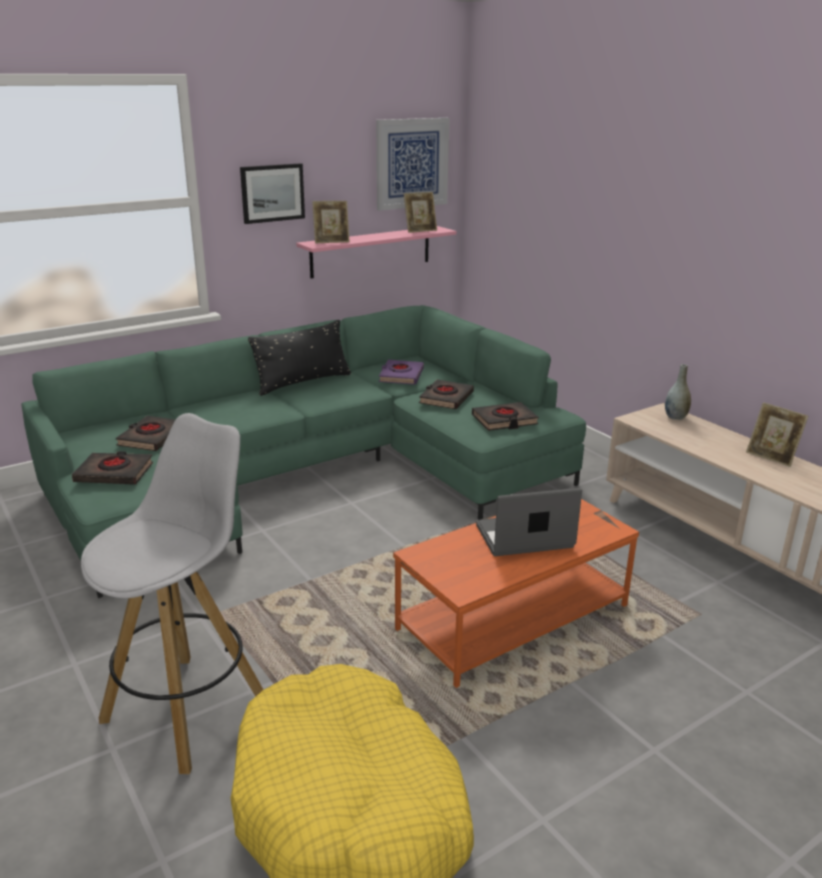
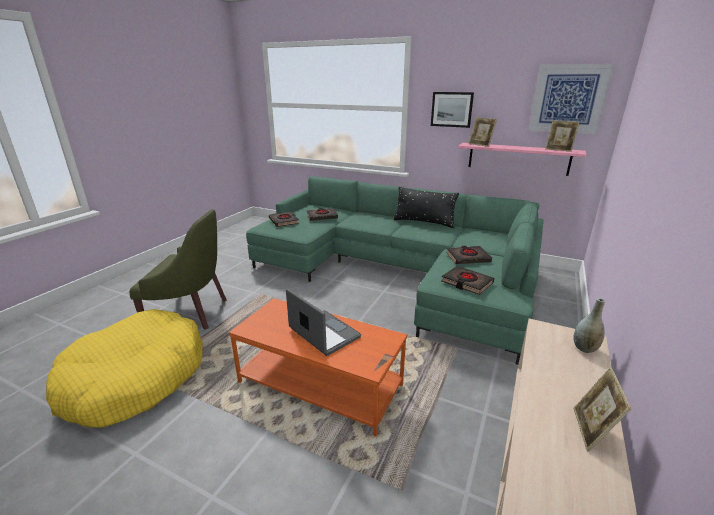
camera: 60 degrees right, 0 degrees up
white stool [81,413,264,774] -> green armchair [129,210,227,330]
purple book [379,360,424,385] -> none

